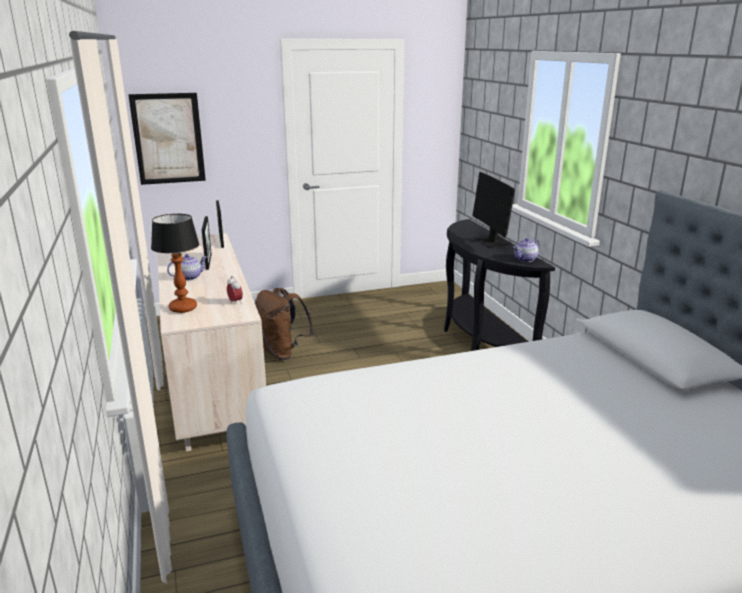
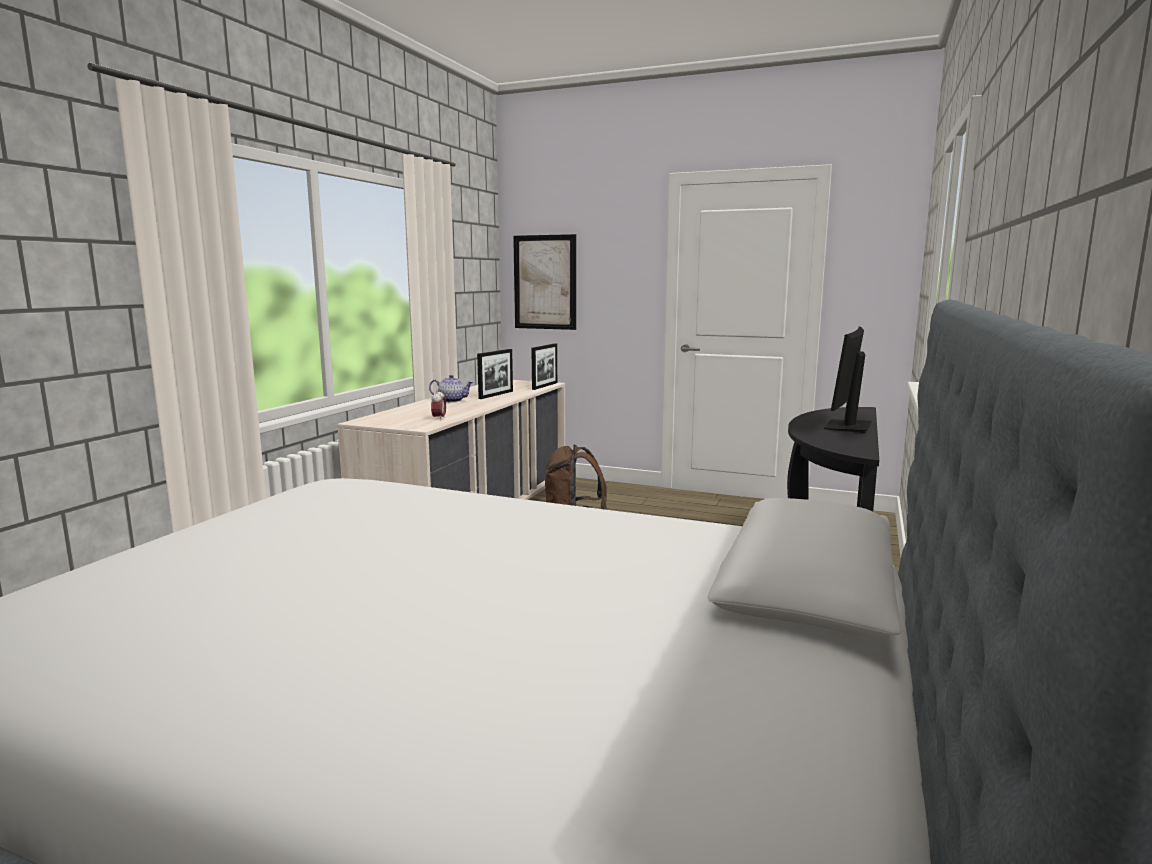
camera: 40 degrees right, 10 degrees down
table lamp [151,214,200,313] -> none
teapot [514,238,540,262] -> none

